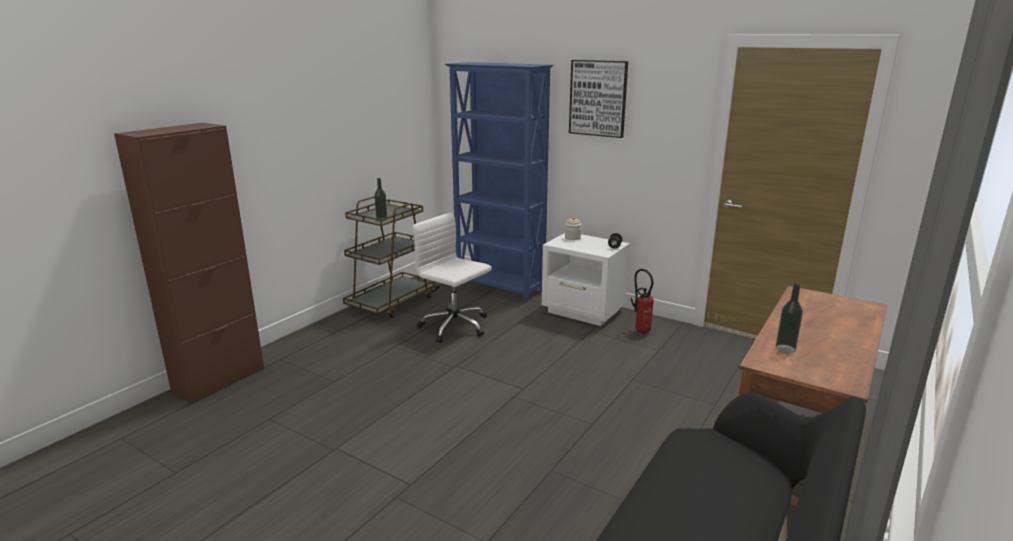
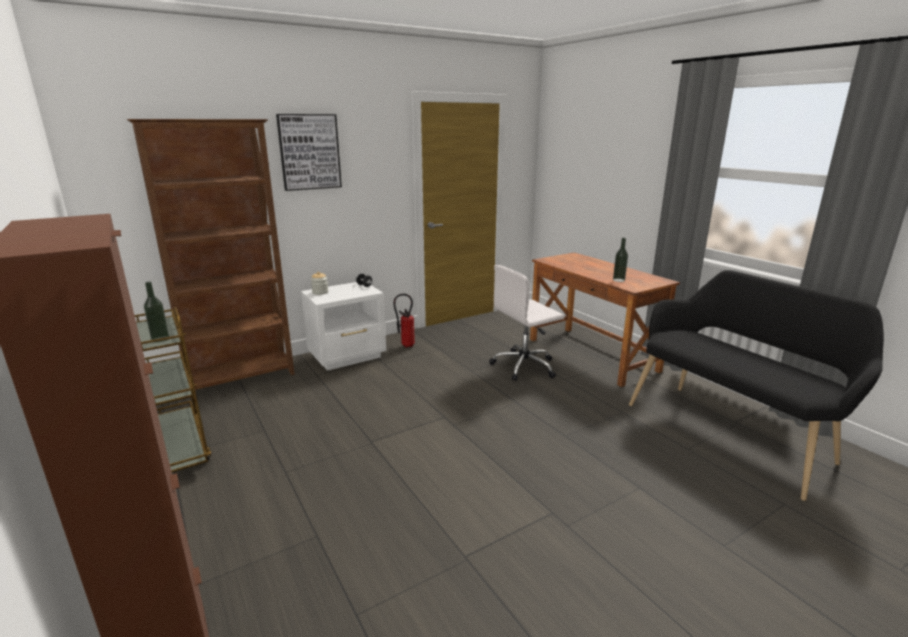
camera: 65 degrees left, 0 degrees up
white office chair [412,213,492,343] -> white office chair moved to [489,265,564,381]
blue bookcase [445,62,553,303] -> brown bookcase [127,119,295,399]

